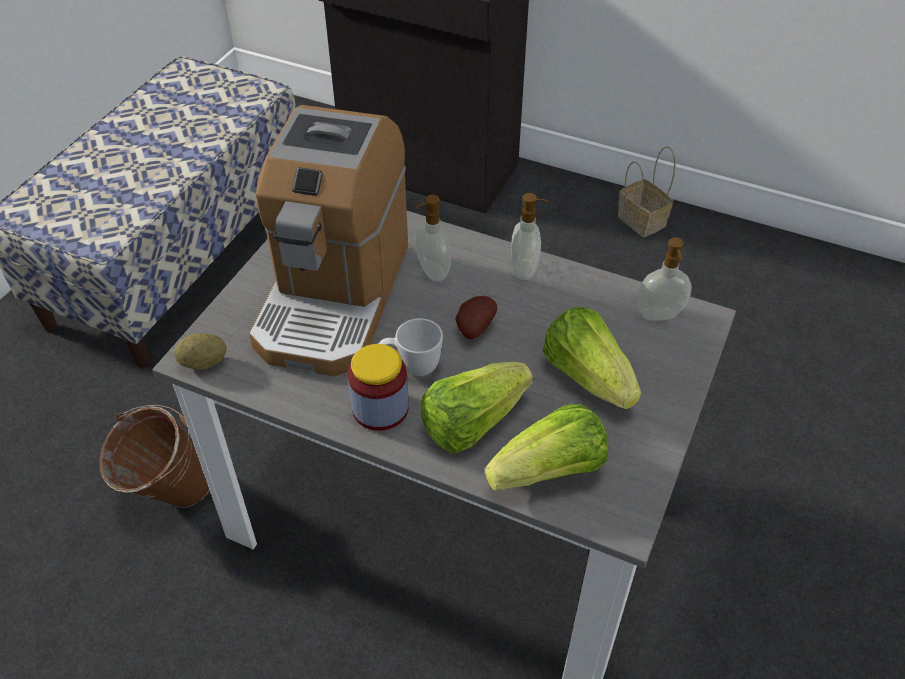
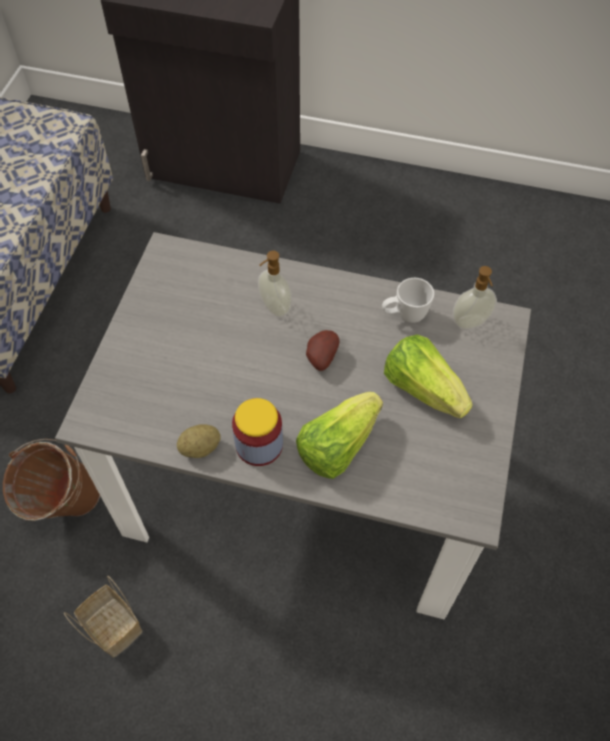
camera: 10 degrees left, 10 degrees up
potato [174,333,227,370] -> potato moved to [177,425,221,458]
coffee machine [249,105,408,376] -> none
white mug [379,318,443,376] -> white mug moved to [382,278,434,323]
lettuce [485,404,608,491] -> none
soap dispenser [511,193,549,280] -> none
basket [618,146,676,237] -> basket moved to [64,575,142,658]

